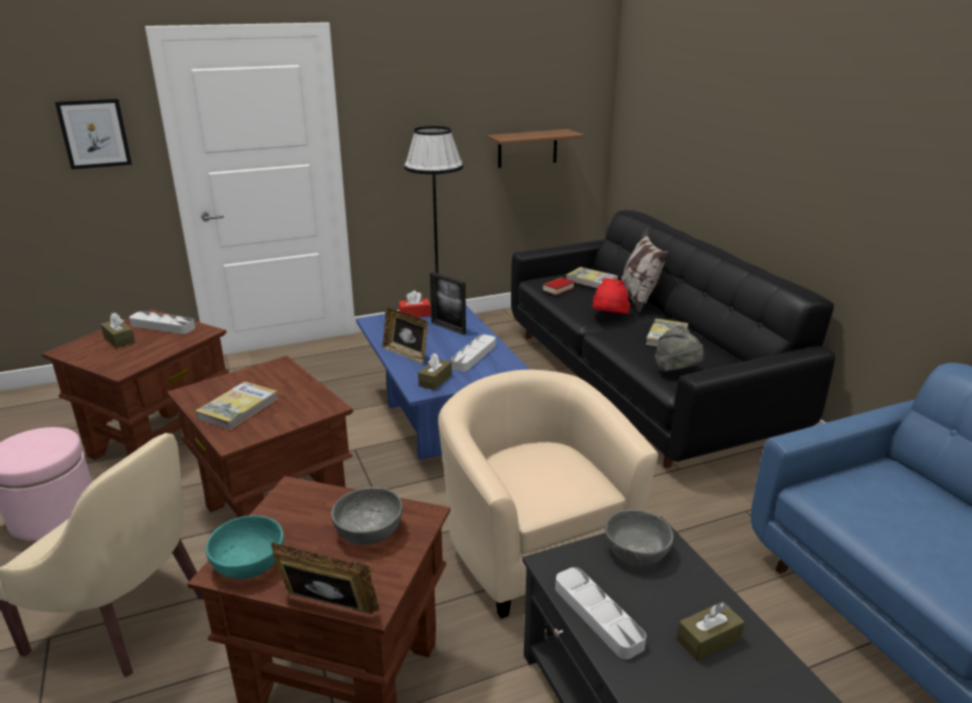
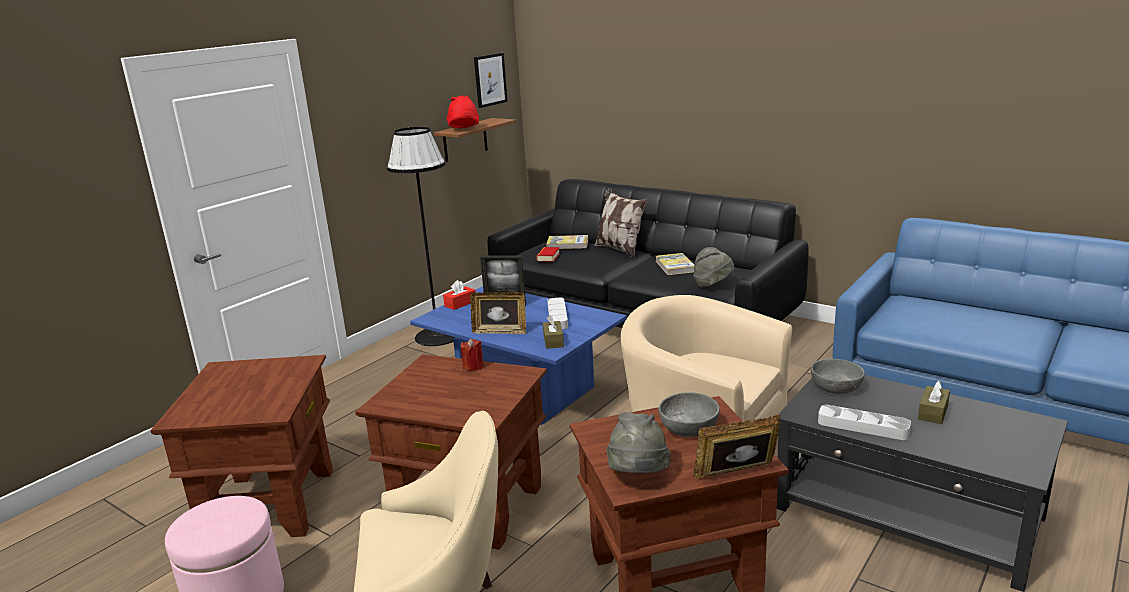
camera: 30 degrees left, 5 degrees down
picture [55,99,132,169] -> picture moved to [474,53,508,108]
brown tissue box [101,313,135,348] -> none
grey tray [129,311,195,334] -> none
book [196,381,278,430] -> none
turquoise bowl [206,515,284,579] -> grey hat [607,412,670,473]
red hat [593,278,630,314] -> red hat moved to [447,96,479,128]
none -> red candle [461,338,484,371]

